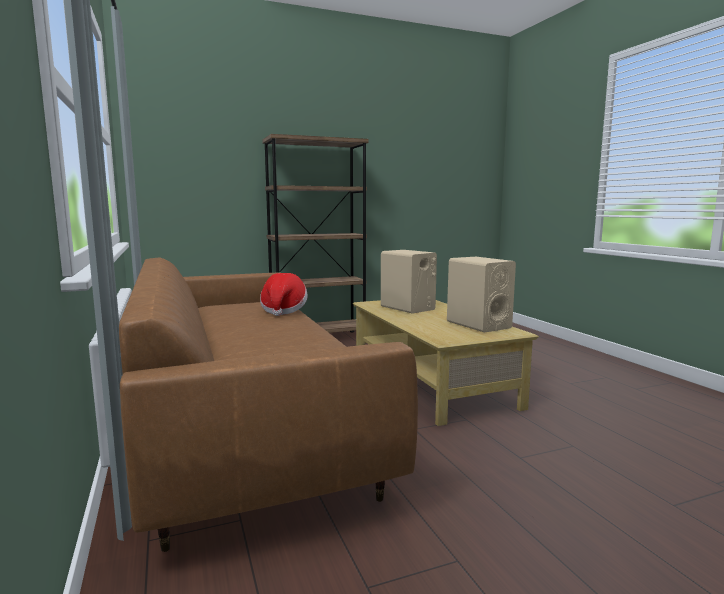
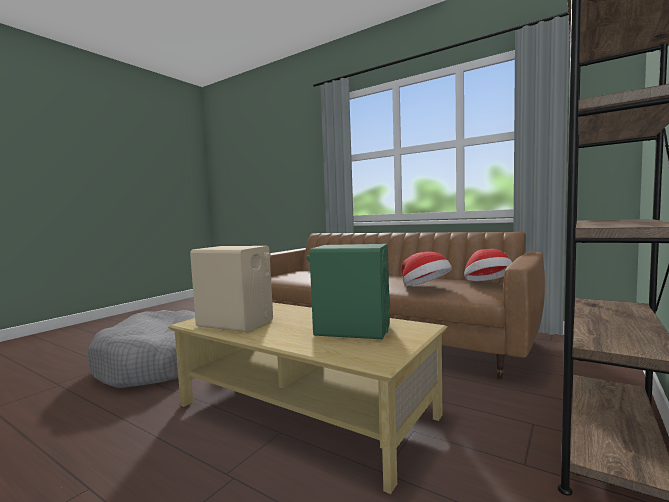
camera: 145 degrees right, 5 degrees down
beige speaker [381,250,437,314] -> green speaker [307,244,390,339]
none -> grey dog bed [88,310,195,388]
none -> hat [464,249,512,281]

